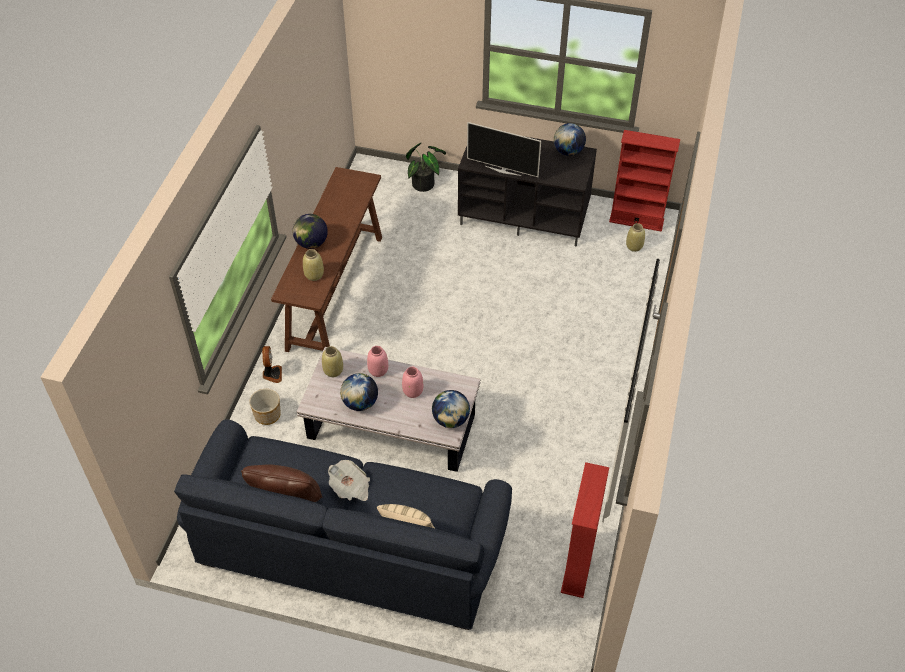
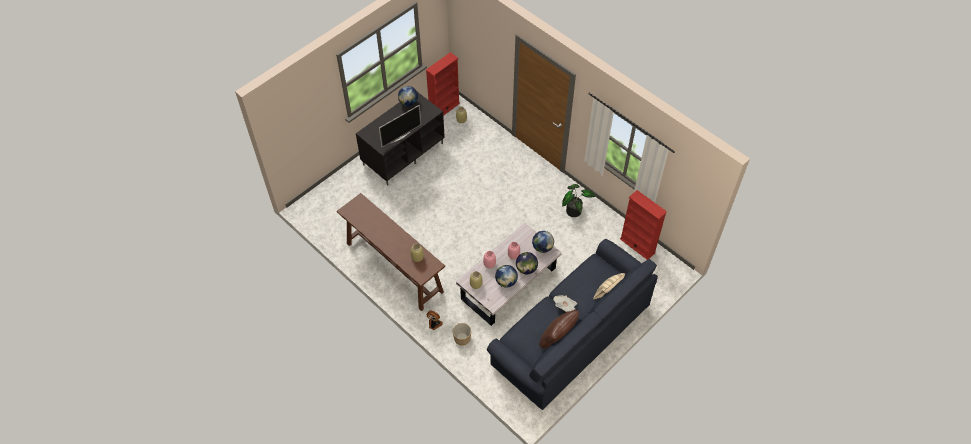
camera: 60 degrees left, 5 degrees up
globe [292,214,328,249] -> globe moved to [516,252,538,274]
potted plant [406,143,446,192] -> potted plant moved to [562,184,596,217]

